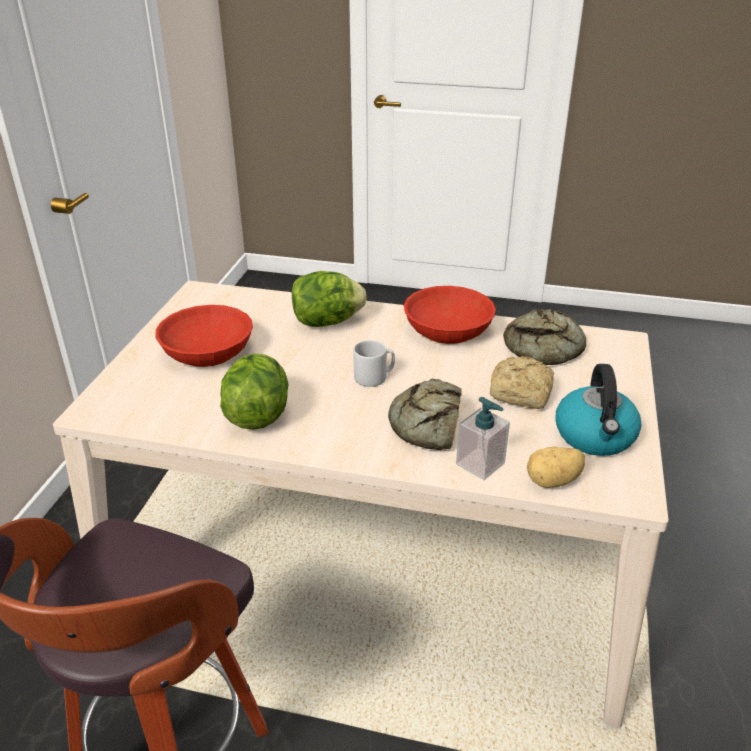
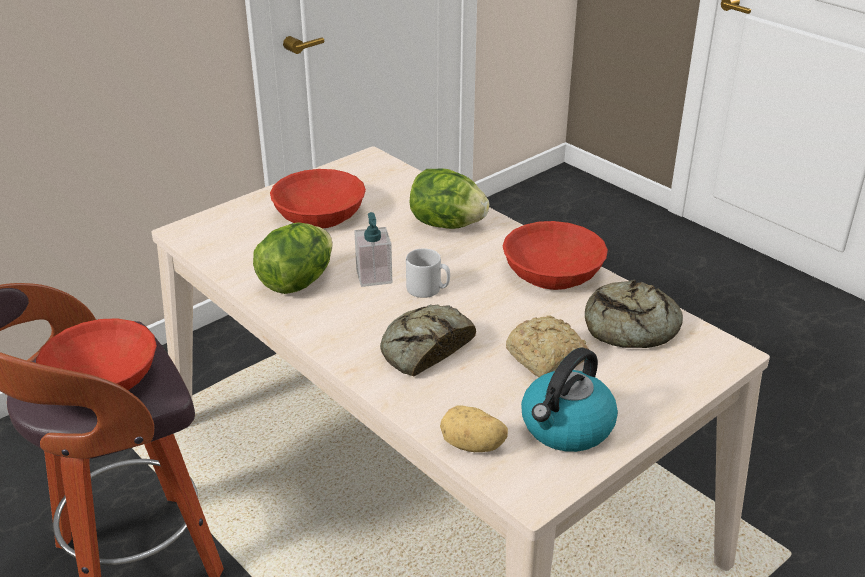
camera: 35 degrees right, 0 degrees up
soap dispenser [456,397,510,480] -> soap dispenser moved to [354,212,392,287]
none -> red bowl [36,318,157,390]

